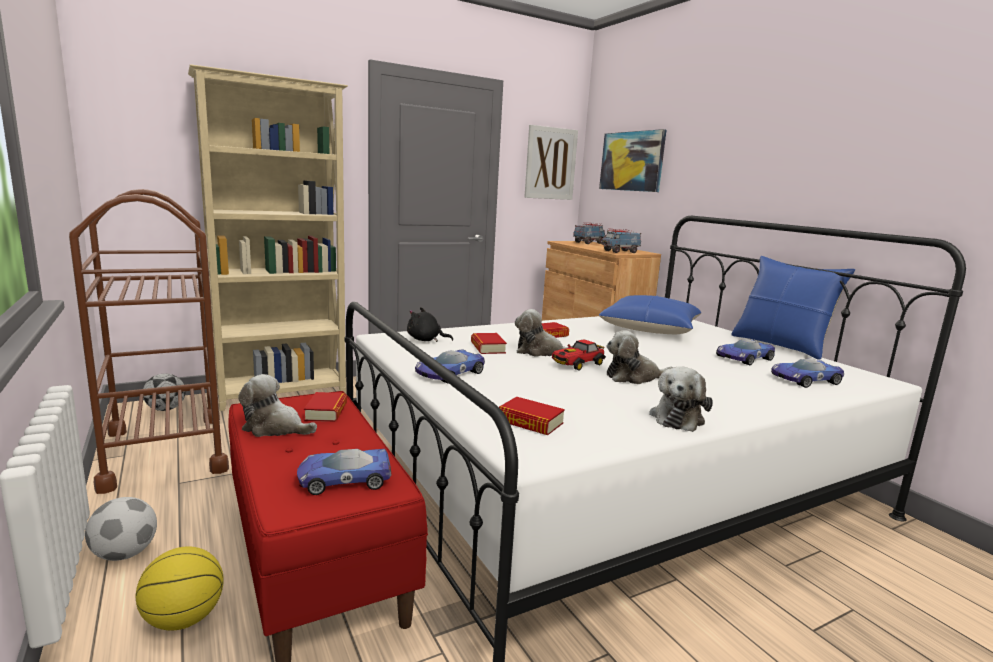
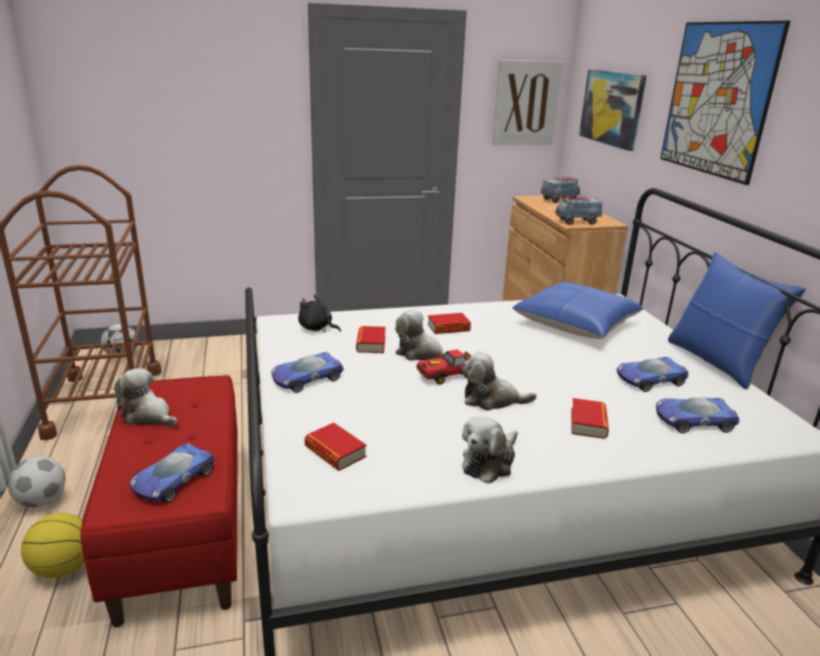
camera: 15 degrees right, 10 degrees up
beige bookcase [188,64,348,411] -> none
toy car [297,449,391,495] -> toy car turned 60 degrees counterclockwise [129,443,215,503]
book [304,392,347,422] -> book moved to [571,398,609,439]
none -> picture [660,21,790,185]

